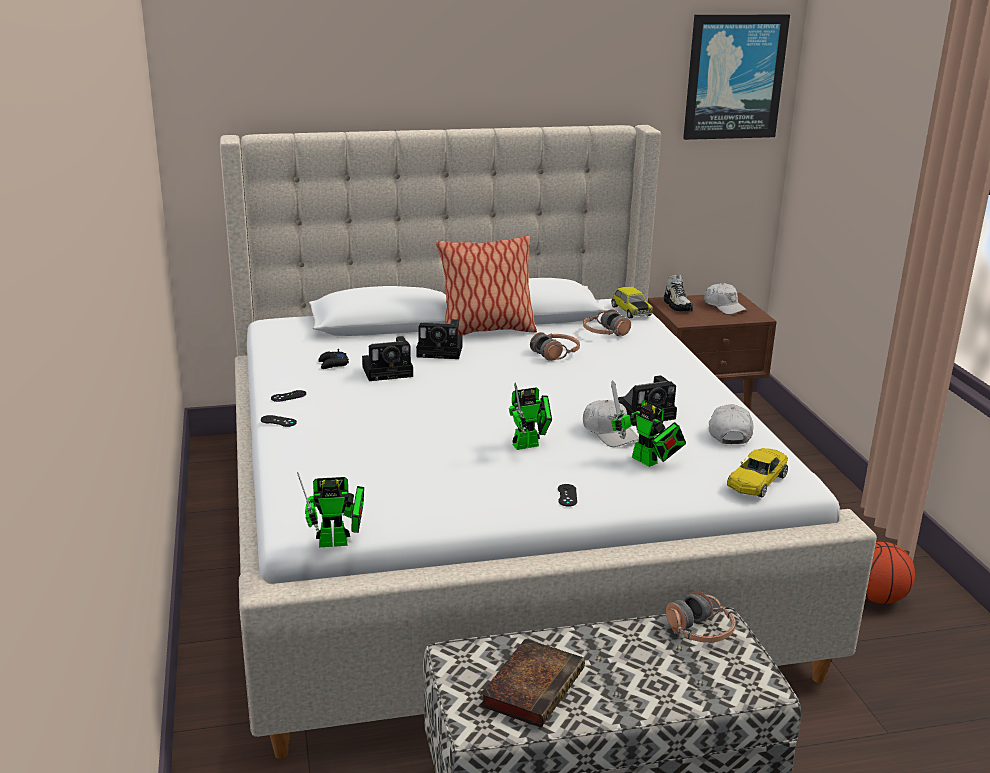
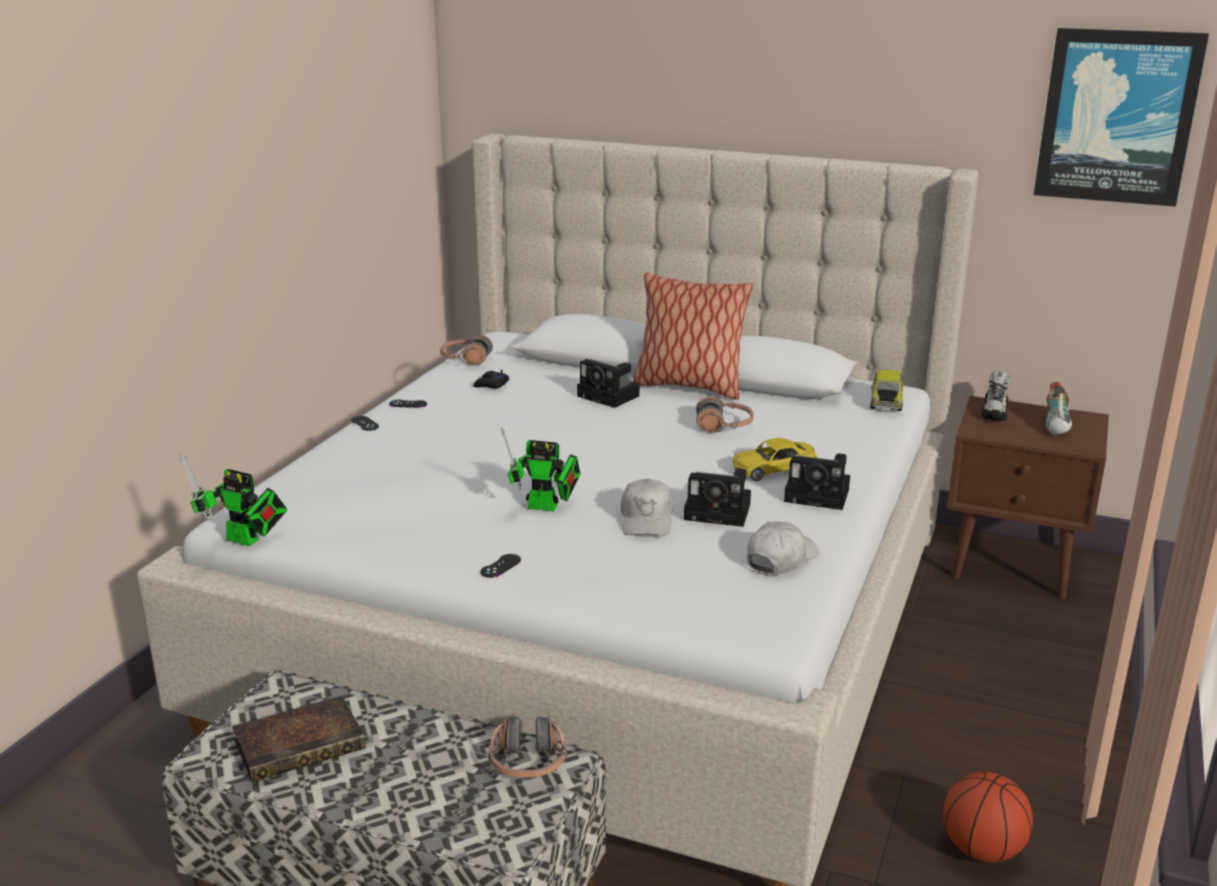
camera: 35 degrees right, 0 degrees up
camera [362,336,413,381] -> camera moved to [784,453,850,510]
headphones [583,310,631,337] -> headphones moved to [440,335,493,365]
toy robot [611,380,686,467] -> none
white cap [704,283,747,315] -> shoe [1046,382,1072,436]
yellow toy car [727,448,788,497] -> yellow toy car moved to [733,438,817,481]

